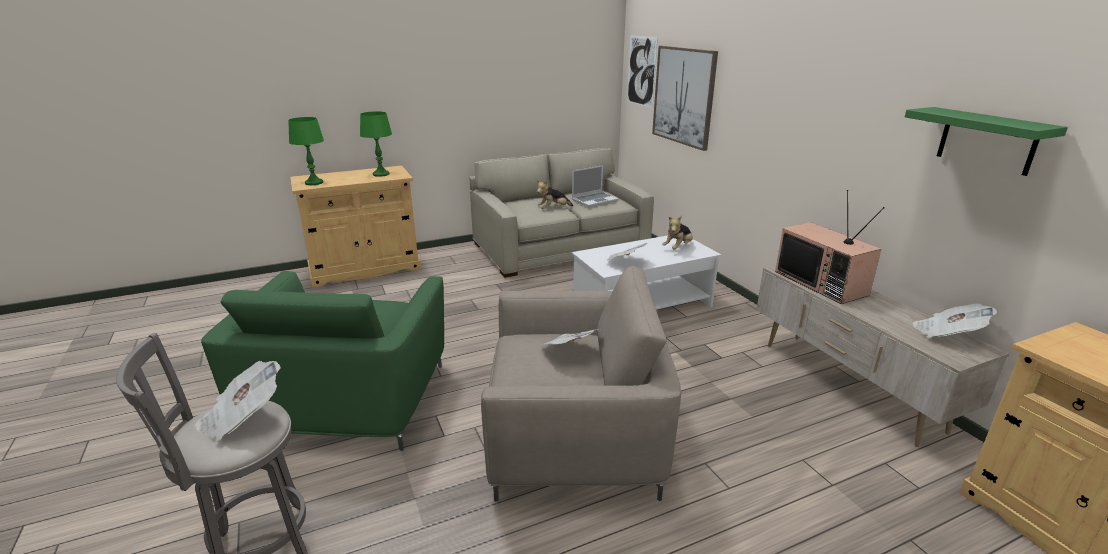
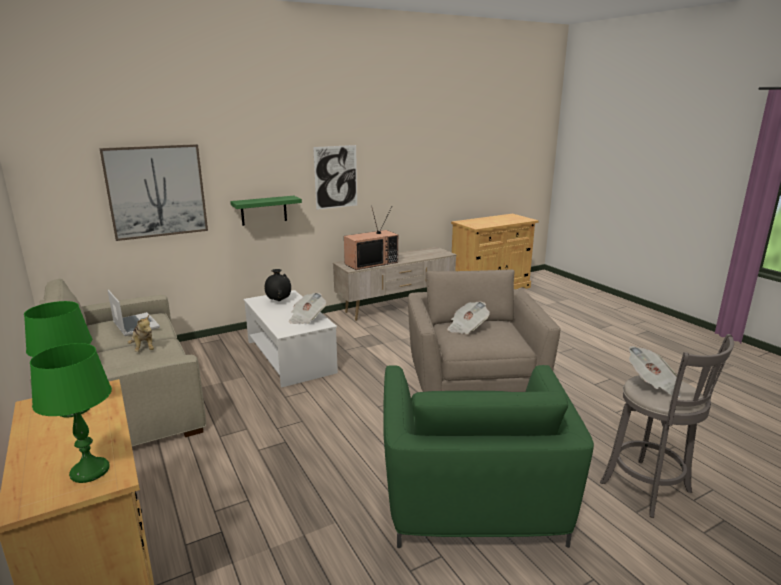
camera: 95 degrees left, 5 degrees down
green armchair [201,271,444,451] -> green armchair turned 90 degrees clockwise [383,365,594,548]
picture [627,35,658,108] -> picture moved to [313,145,357,210]
plush toy [662,216,693,250] -> black vase [264,269,291,301]
green shelf [905,107,1068,176] -> green shelf moved to [230,196,302,226]
newspaper [912,303,997,338] -> none

